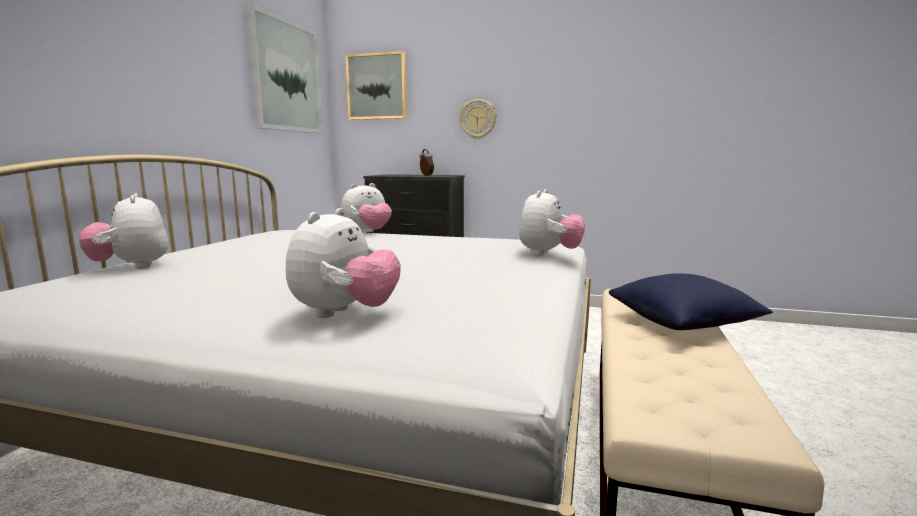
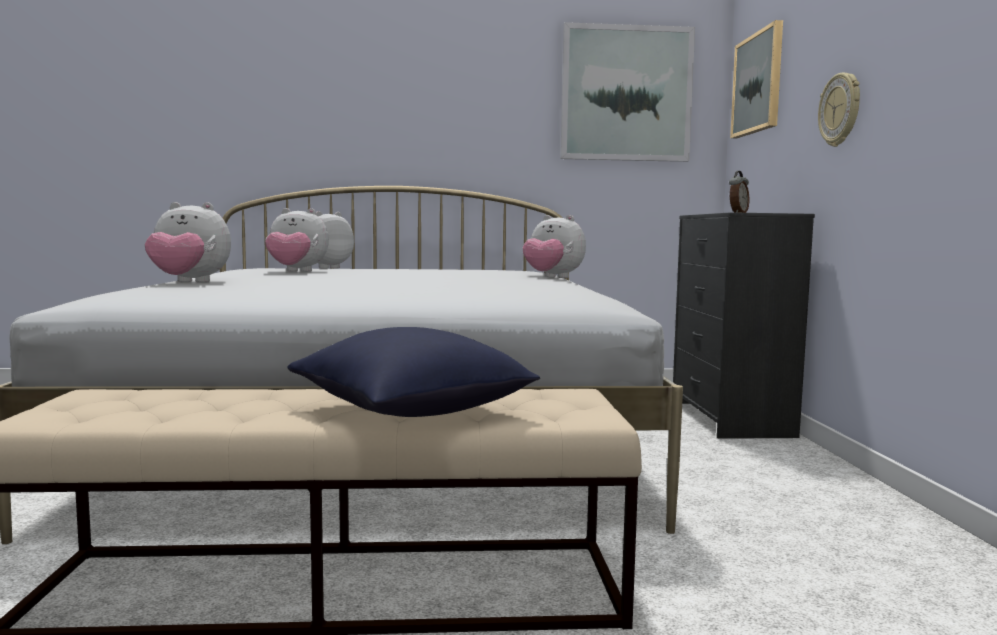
camera: 70 degrees right, 5 degrees down
plush toy [519,189,585,256] -> plush toy moved to [265,208,329,272]

